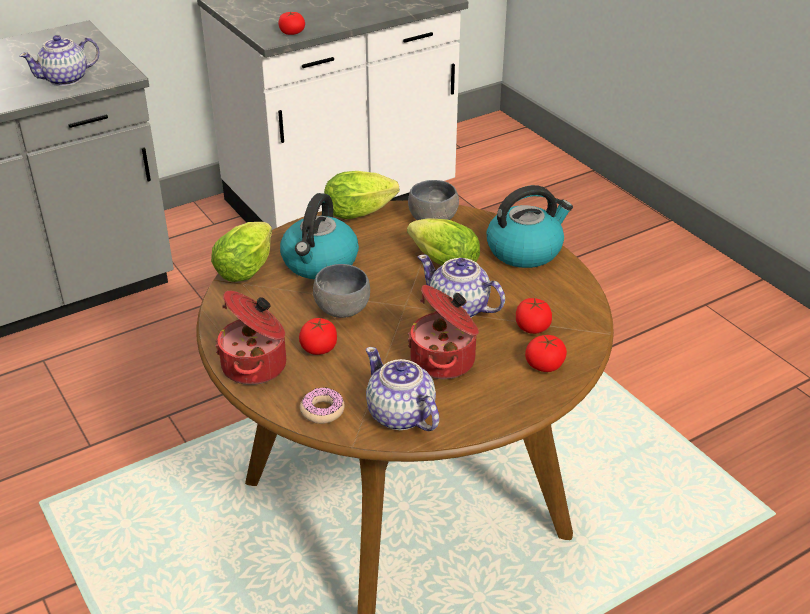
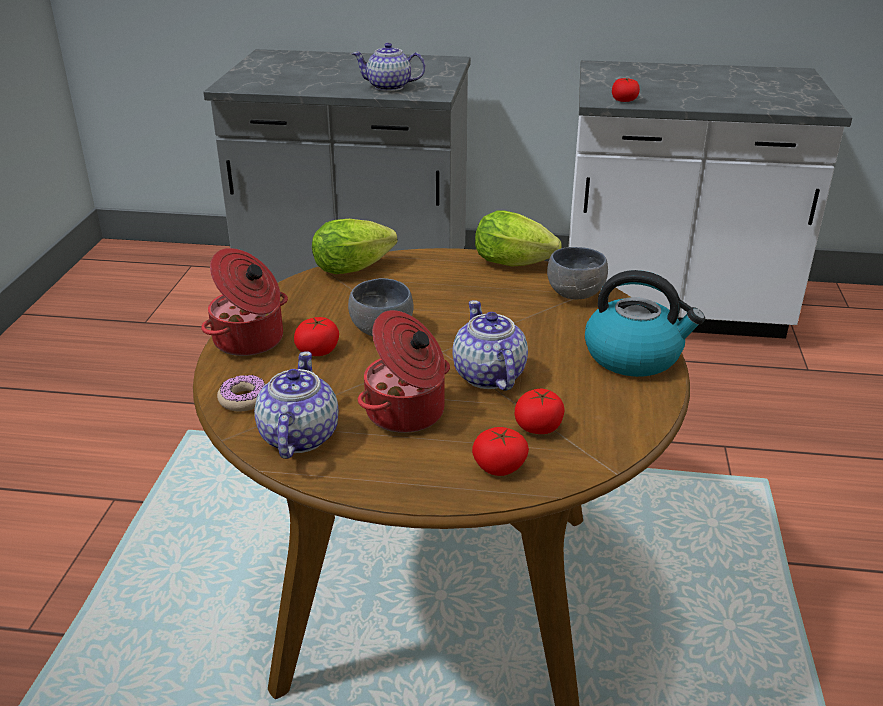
camera: 40 degrees right, 5 degrees down
kettle [280,193,359,279] -> none
lettuce [407,218,480,266] -> none

